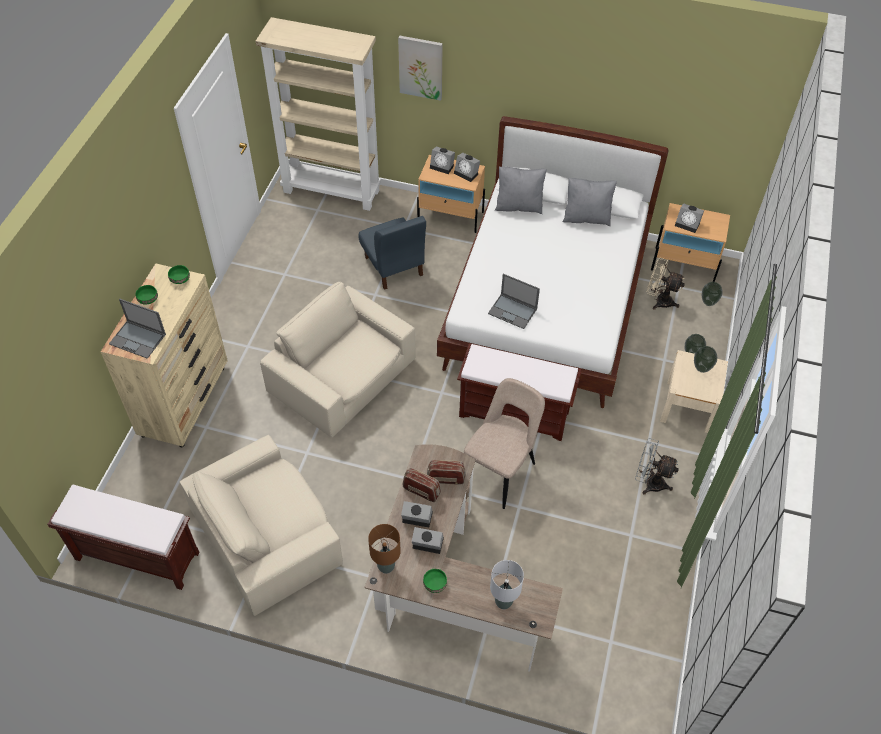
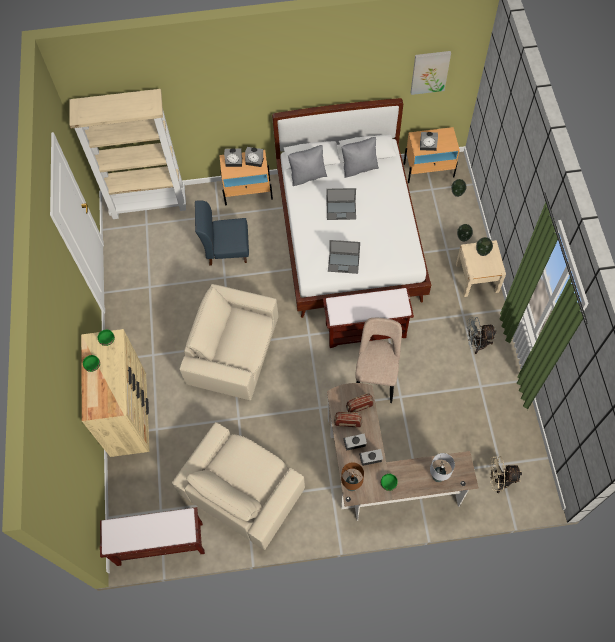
camera: 20 degrees left, 10 degrees up
laptop [109,299,166,359] -> laptop moved to [326,188,356,220]
blue chair [359,216,426,290] -> blue chair turned 135 degrees clockwise [195,200,249,266]
picture [398,35,443,101] -> picture moved to [411,51,451,95]
beige fan [647,258,685,310] -> beige fan moved to [489,456,522,493]

